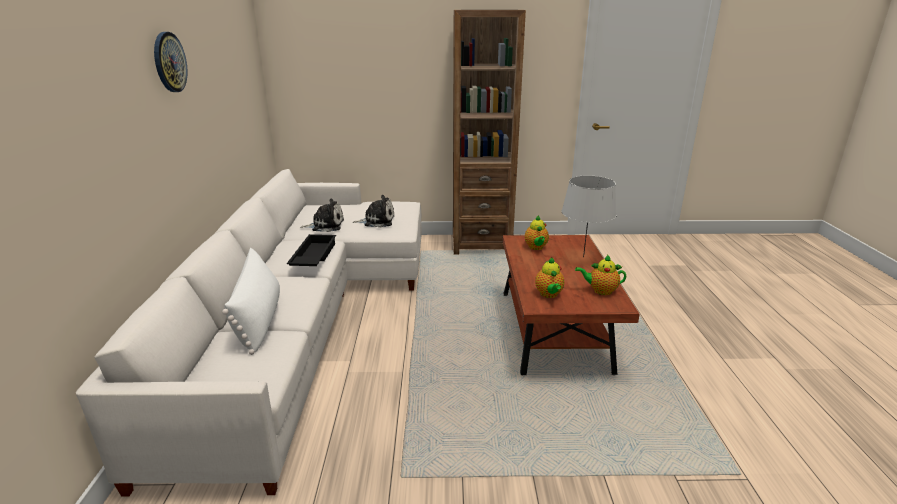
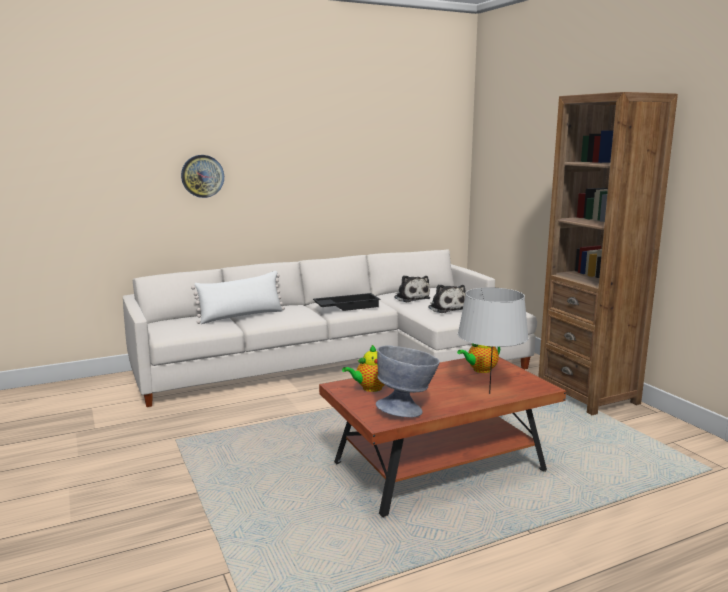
camera: 65 degrees right, 10 degrees down
wall clock [154,32,188,92] -> wall clock moved to [181,155,224,198]
teapot [575,255,627,295] -> grey bowl [376,346,439,417]

